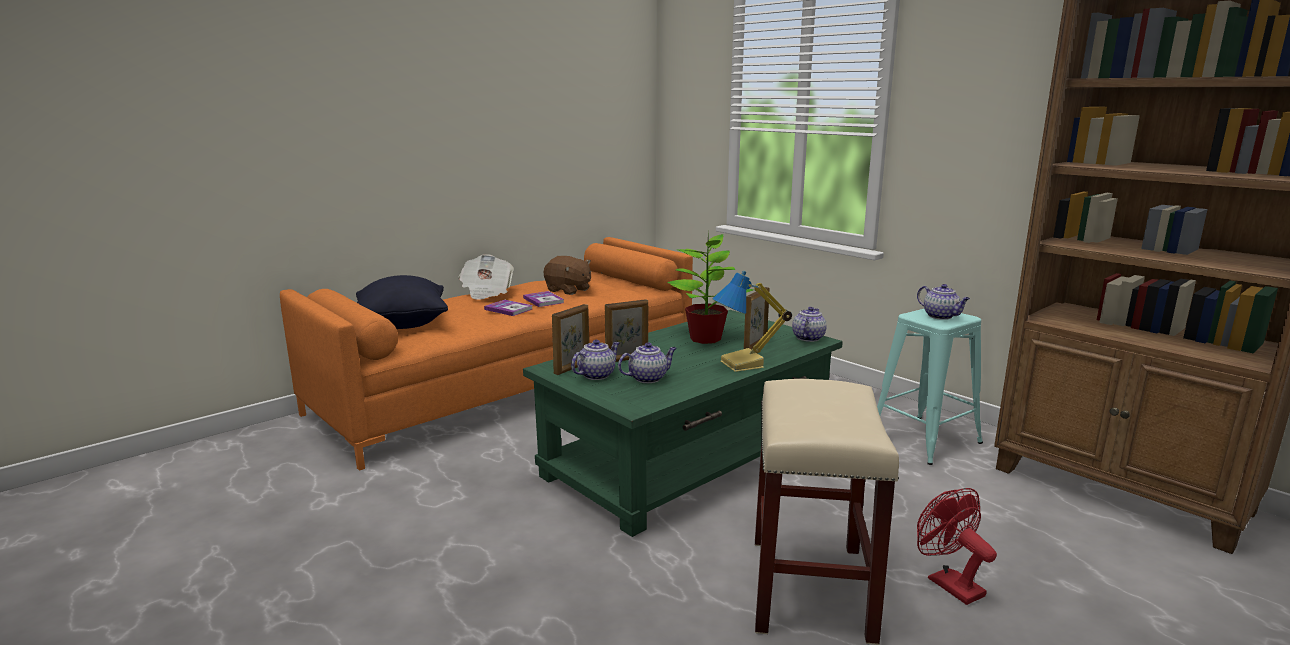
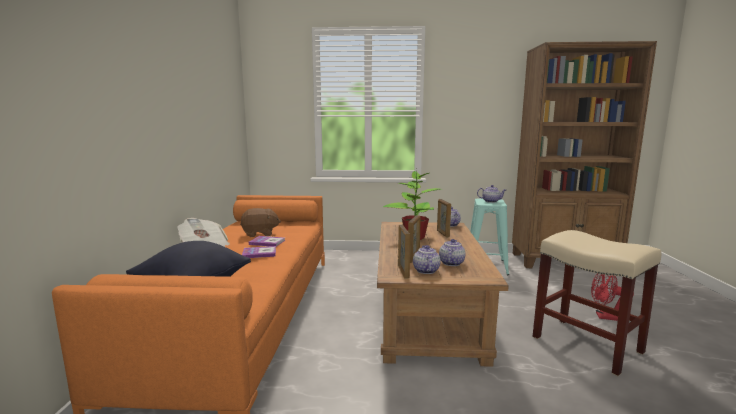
camera: 45 degrees left, 5 degrees down
green coffee table [523,310,843,537] -> brown coffee table [377,222,509,367]
table lamp [712,271,792,372] -> none

